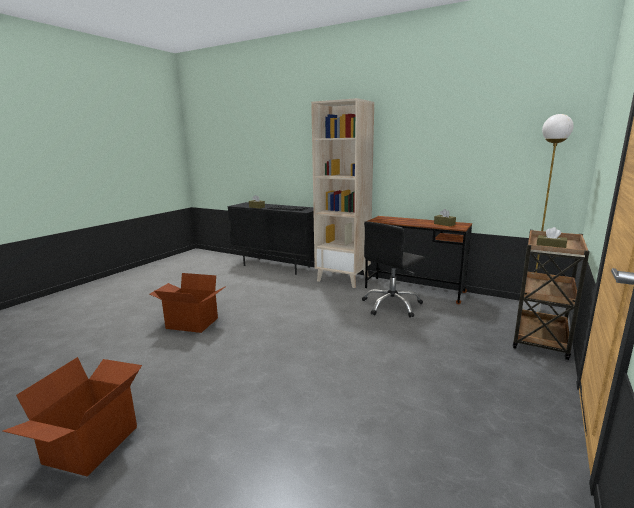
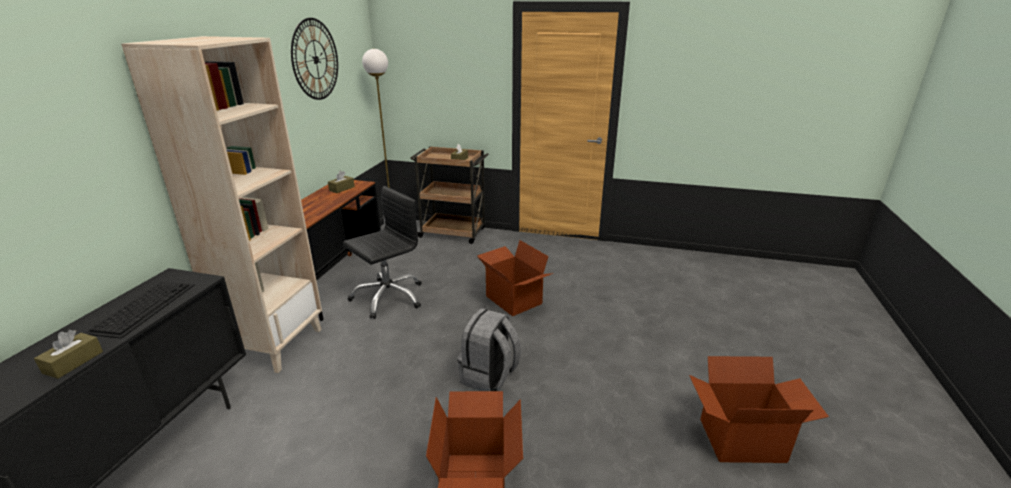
camera: 105 degrees left, 10 degrees up
black office chair [362,221,425,318] -> black office chair turned 75 degrees counterclockwise [343,186,422,319]
none -> wall clock [291,18,338,100]
none -> grey backpack [457,308,521,391]
none -> cardboard box [477,240,553,316]

